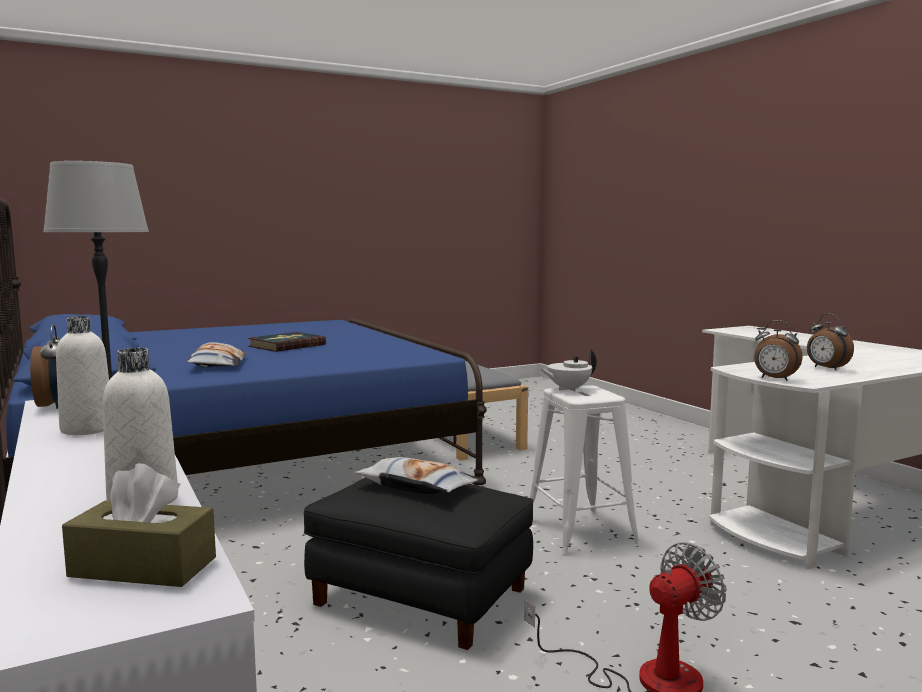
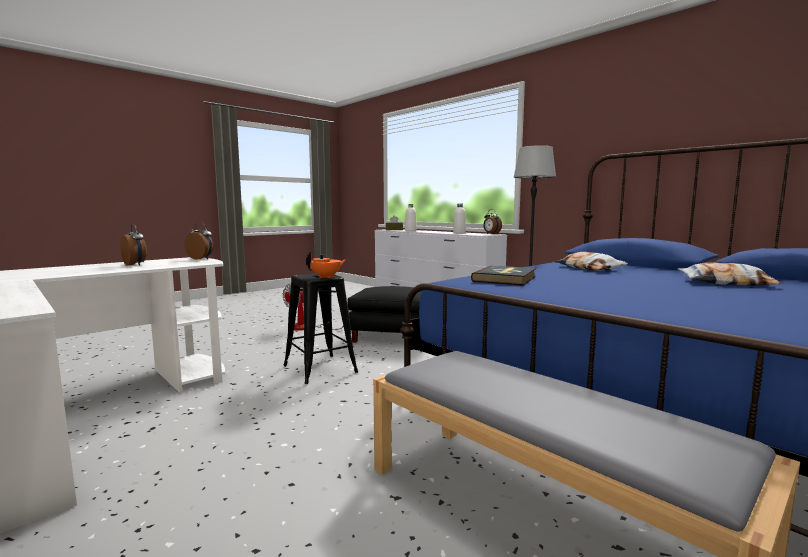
camera: 165 degrees right, 0 degrees up
book [248,332,326,352] -> book moved to [471,266,536,286]
pillow [354,457,481,495] -> pillow moved to [678,263,781,286]
white stool [530,385,640,555] -> black stool [284,273,358,384]
white teapot [540,349,597,391] -> orange teapot [306,251,346,278]

